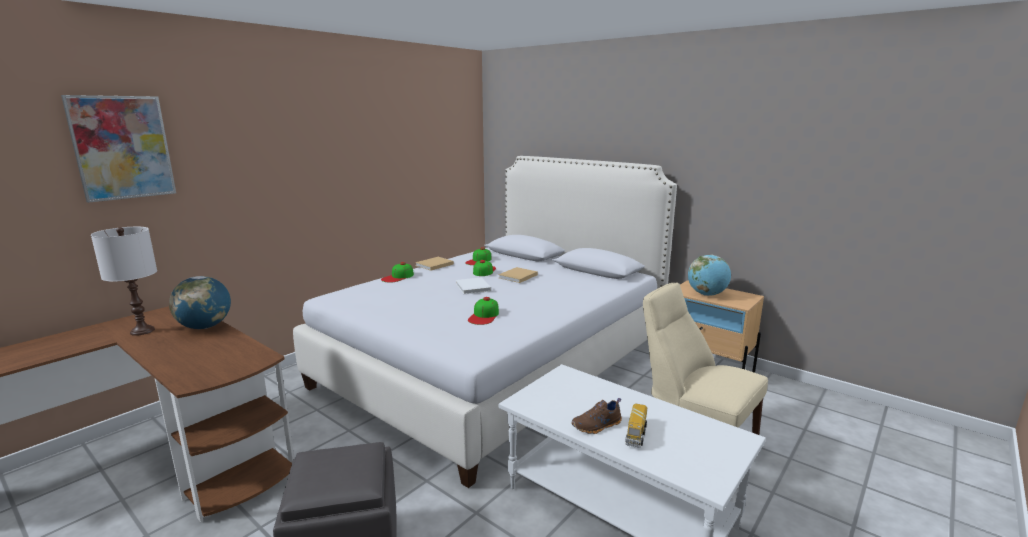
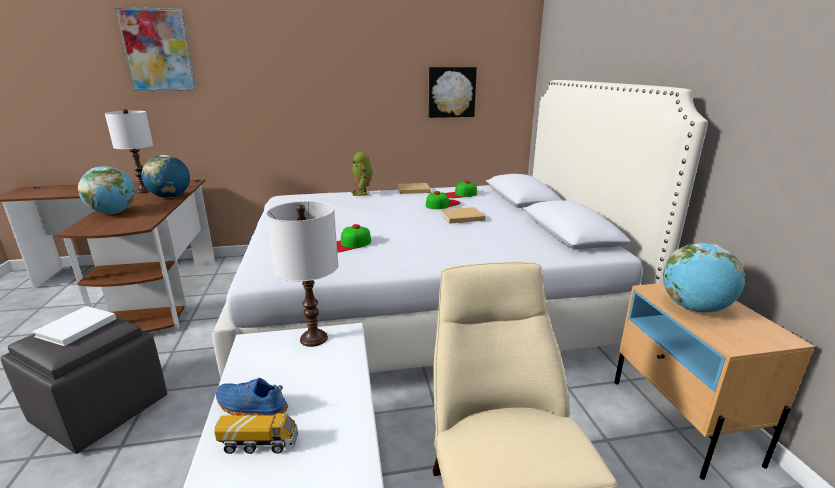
camera: 40 degrees right, 5 degrees up
cap [381,262,414,283] -> toy robot [351,152,373,196]
white book [456,277,491,294] -> white book moved to [32,306,117,346]
brown shoe [571,398,622,434] -> blue shoe [216,378,288,416]
toy truck [625,404,647,448] -> toy truck turned 150 degrees counterclockwise [214,414,298,454]
none -> globe [78,166,135,214]
none -> white table lamp [266,201,338,347]
none -> picture [429,67,477,118]

